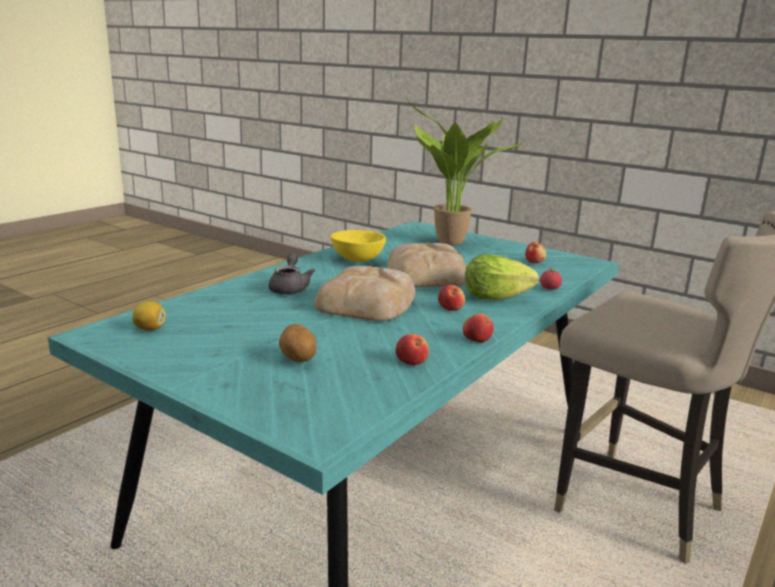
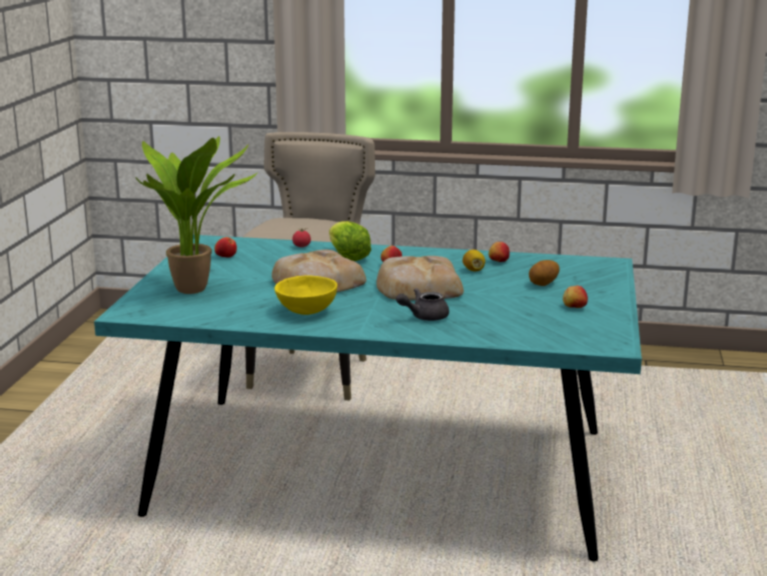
camera: 115 degrees left, 0 degrees up
lemon [132,301,166,330] -> lemon moved to [462,250,485,271]
apple [463,314,494,342] -> apple moved to [563,286,588,308]

